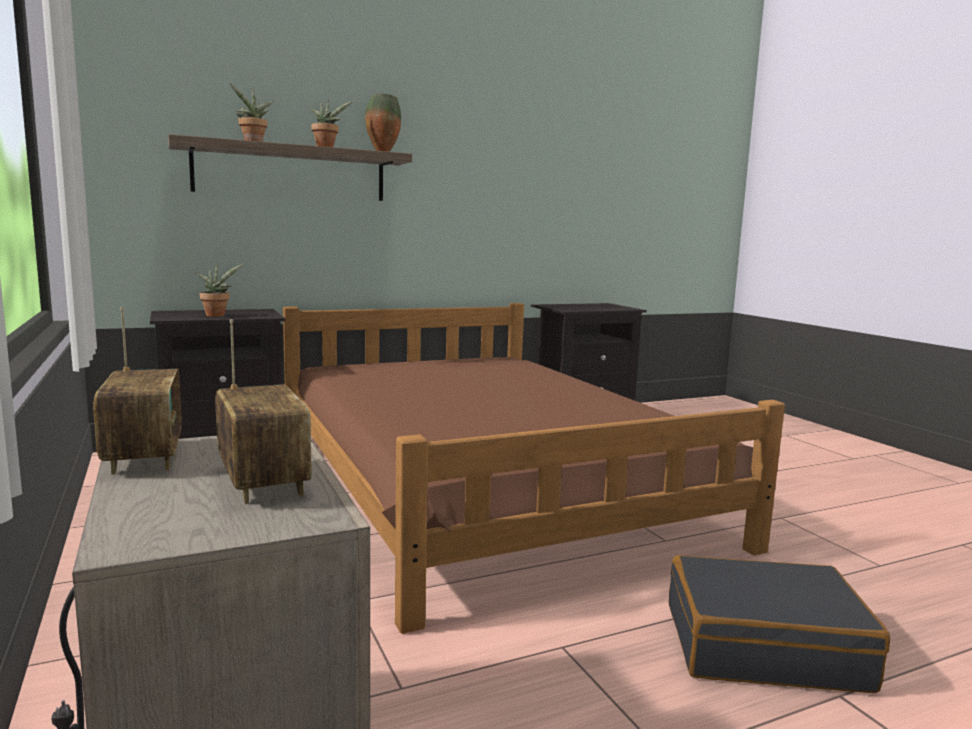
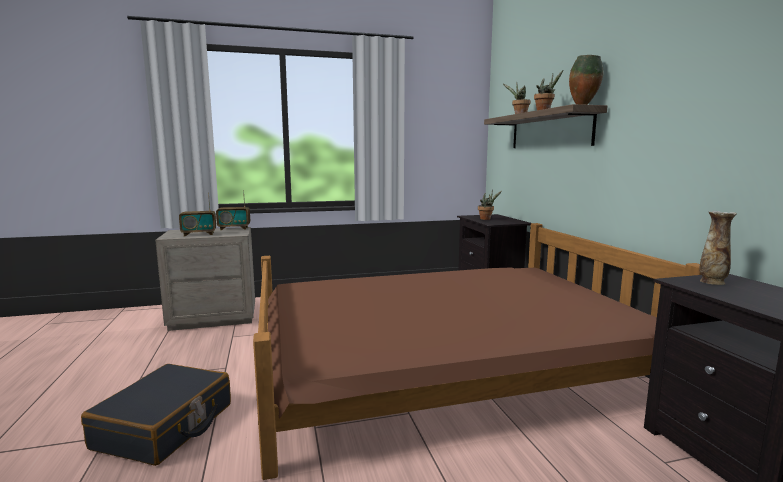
camera: 100 degrees right, 0 degrees up
none -> vase [699,211,737,285]

